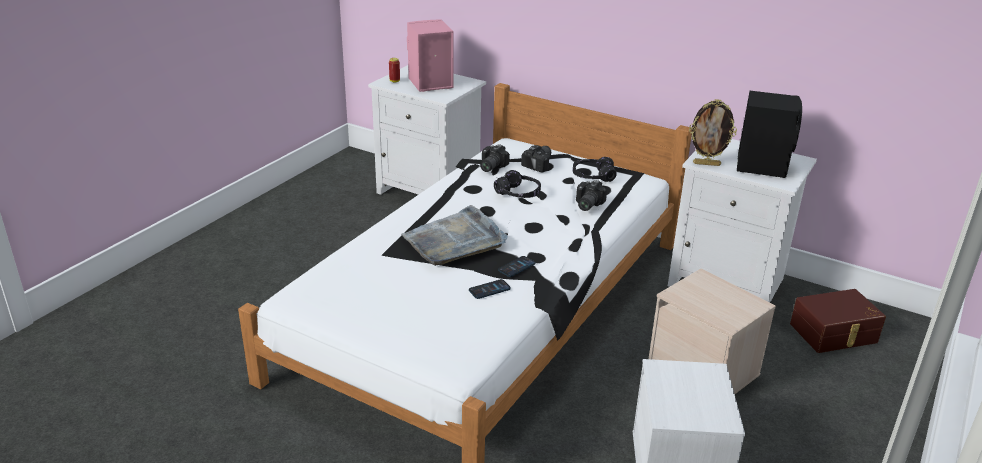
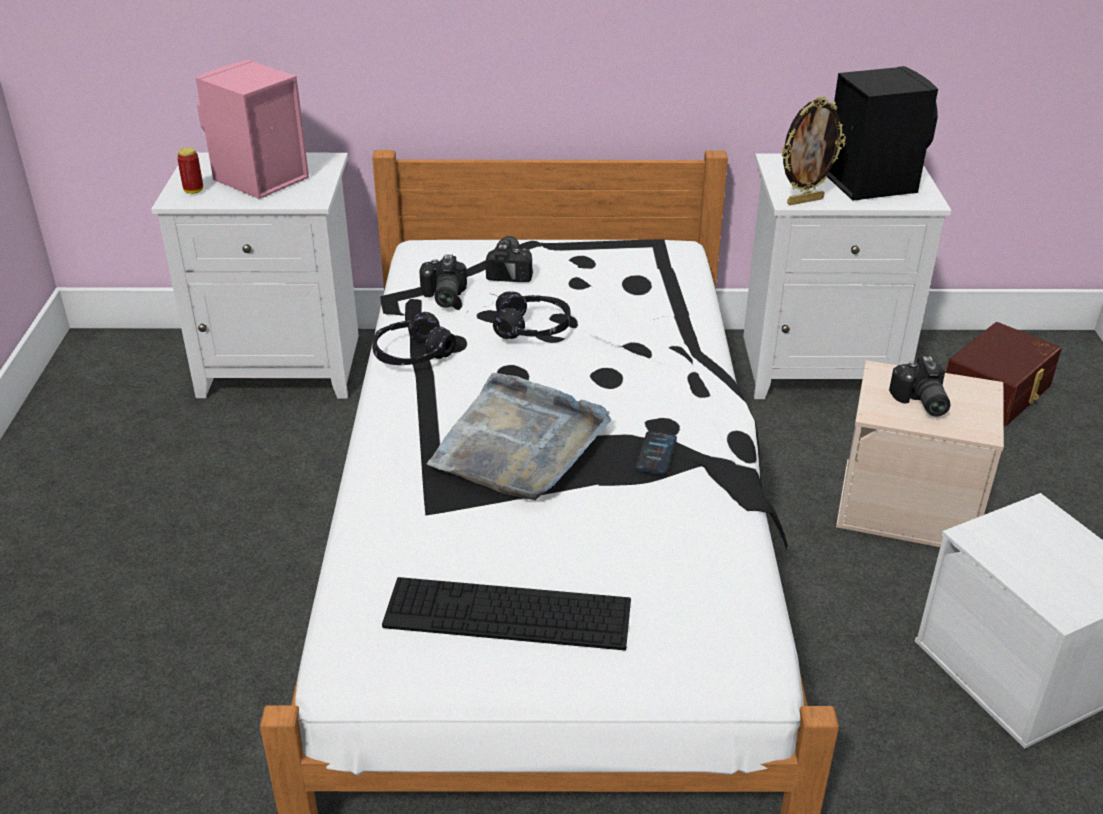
camera: 30 degrees left, 5 degrees up
phone [469,279,511,299] -> none
black headphones [573,157,617,182] -> black headphones moved to [372,312,456,365]
camera [576,180,607,211] -> camera moved to [889,356,950,417]
none -> keyboard [382,577,631,650]

